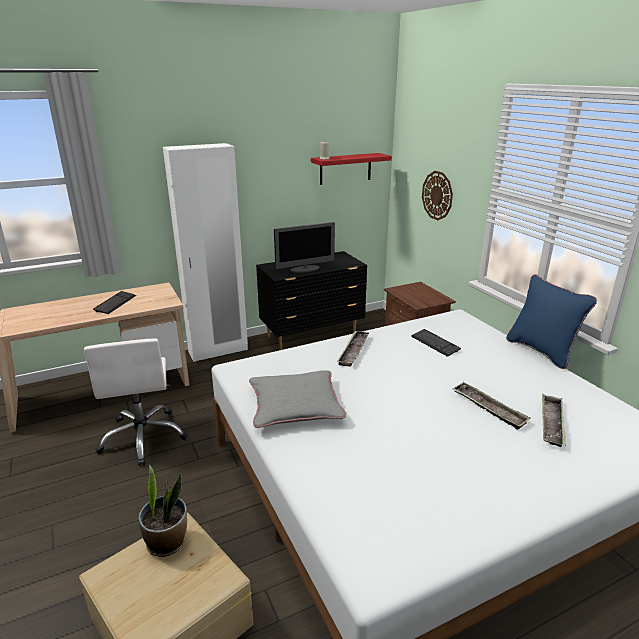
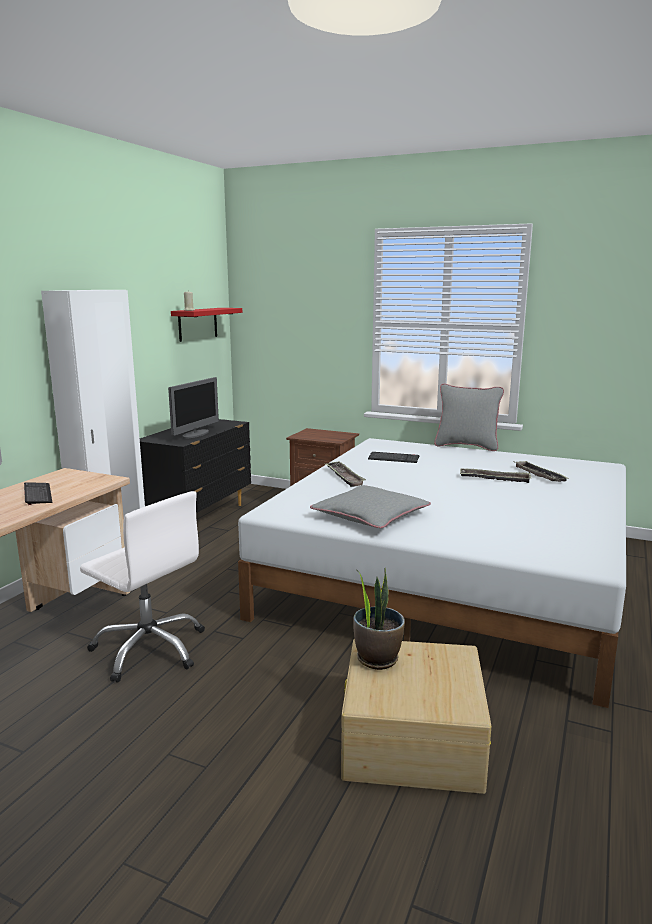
camera: 40 degrees left, 10 degrees down
wall clock [422,171,453,220] -> none
blue pillow [506,274,597,369] -> grey pillow [434,384,504,451]

